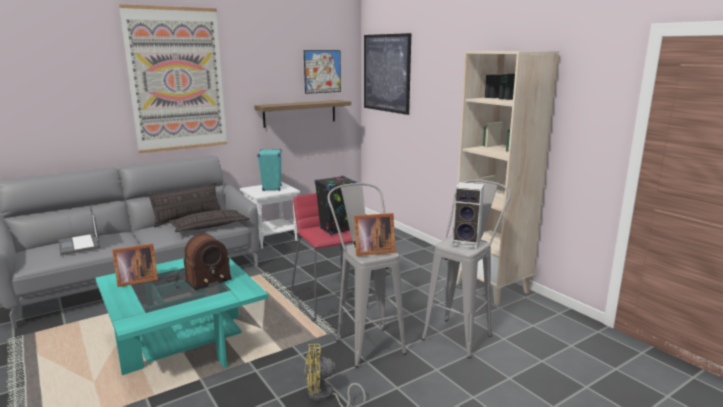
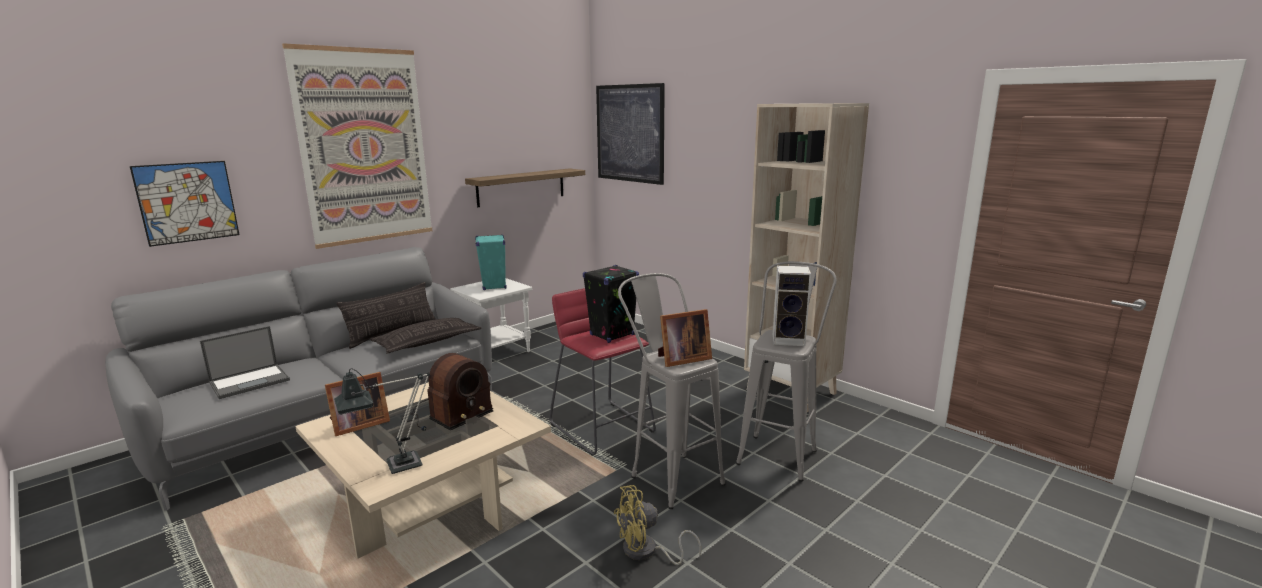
camera: 10 degrees left, 0 degrees up
laptop [58,206,100,255] -> laptop turned 90 degrees counterclockwise [200,326,290,399]
turquoise coffee table [95,258,268,375] -> beige coffee table [295,382,551,559]
picture [304,50,341,94] -> picture moved to [130,161,240,247]
none -> table lamp [334,368,430,474]

